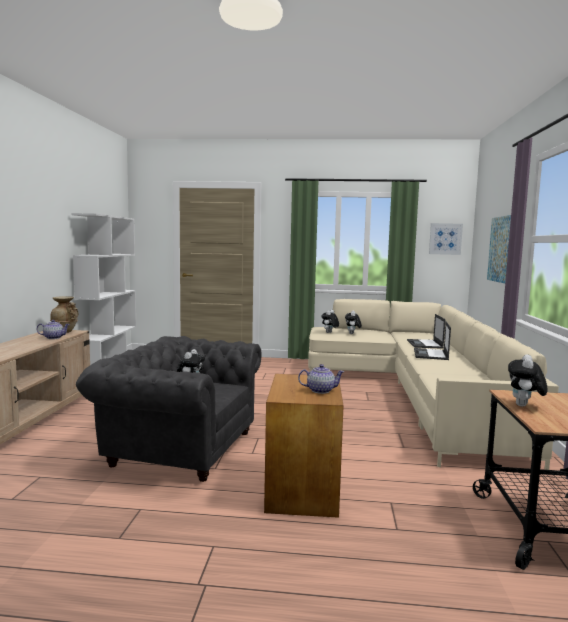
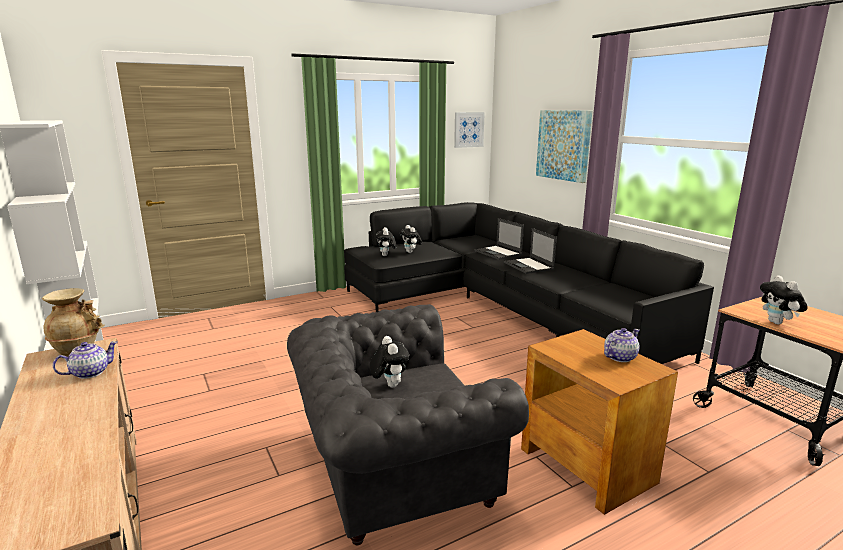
camera: 35 degrees left, 10 degrees up
beige sofa [308,299,559,470] -> black sofa [344,202,714,364]

